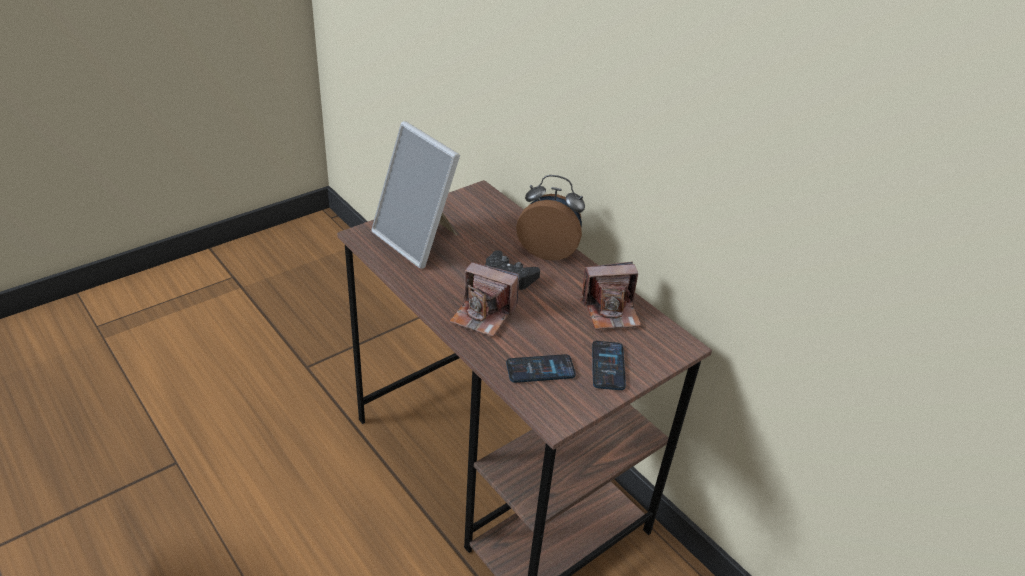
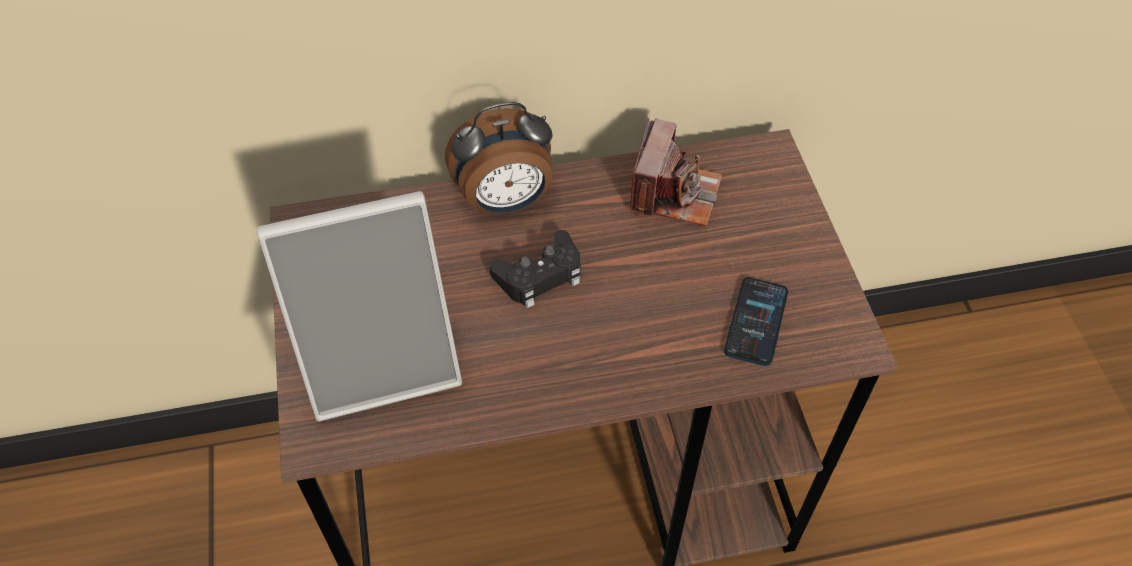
camera: 60 degrees left, 15 degrees up
camera [450,262,519,337] -> none
alarm clock [516,175,585,261] -> alarm clock turned 150 degrees counterclockwise [445,102,553,215]
phone [592,341,626,390] -> none

